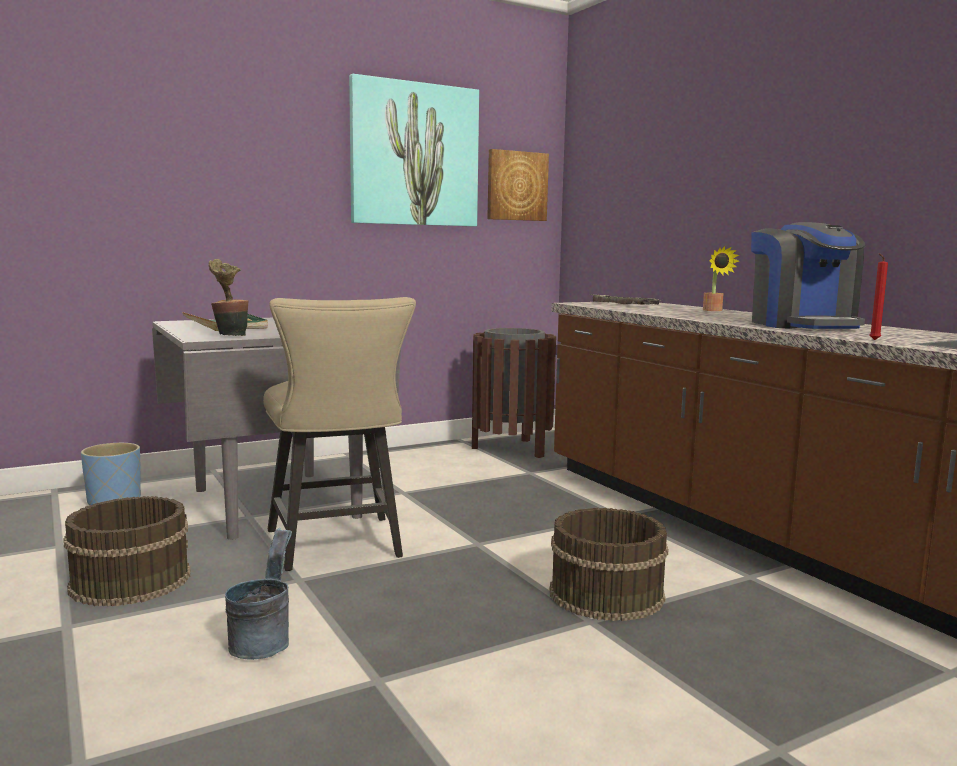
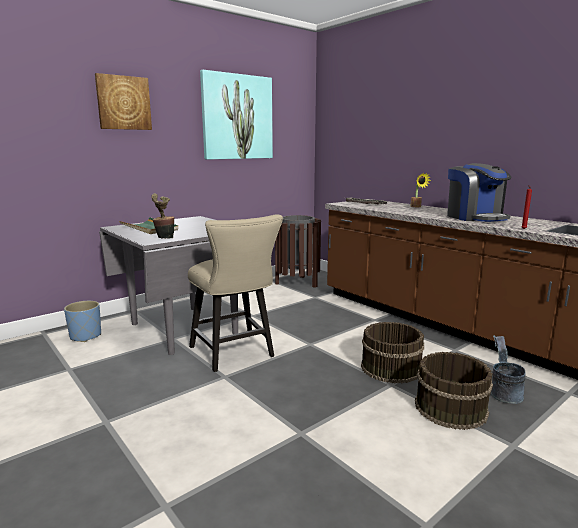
camera: 10 degrees left, 5 degrees up
brown bucket [63,496,190,606] -> brown bucket moved to [415,352,493,430]
grey bucket [225,528,292,660] -> grey bucket moved to [491,335,526,404]
picture [487,149,549,221] -> picture moved to [95,73,152,130]

